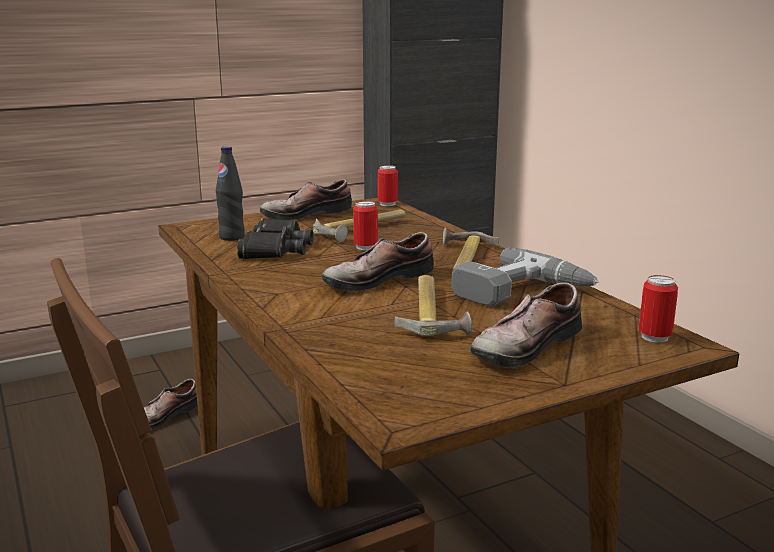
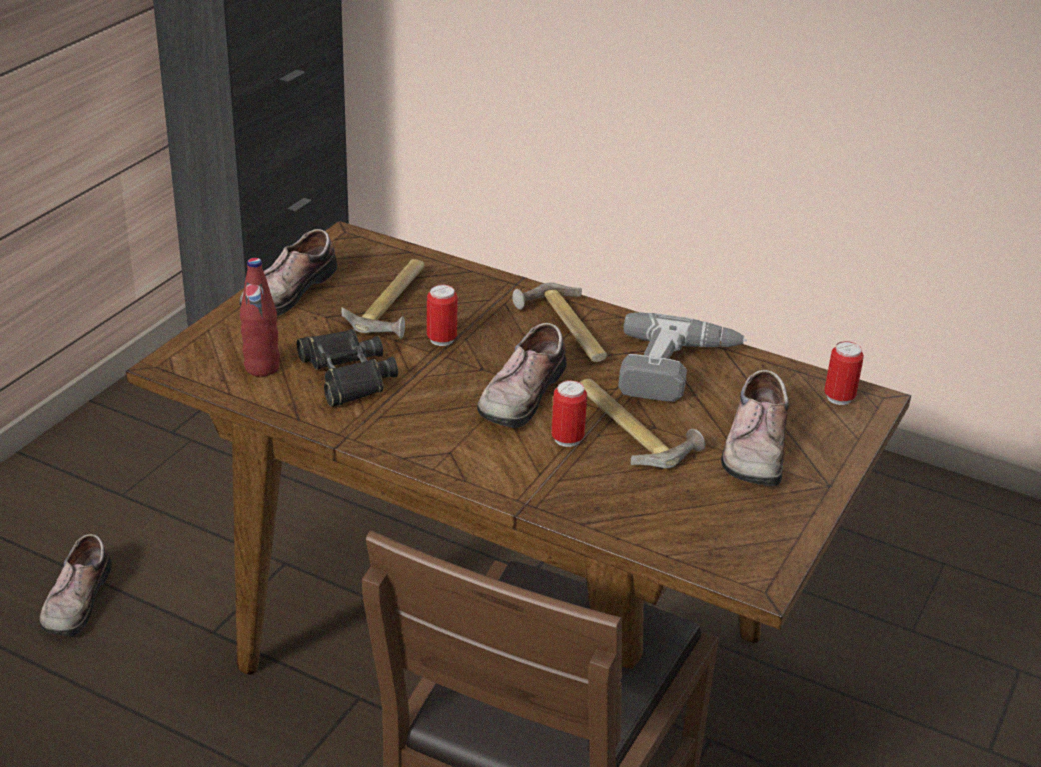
camera: 35 degrees left, 15 degrees up
black bottle [216,146,245,241] -> red bottle [240,258,280,377]
can [378,165,398,206] -> can moved to [551,380,587,447]

